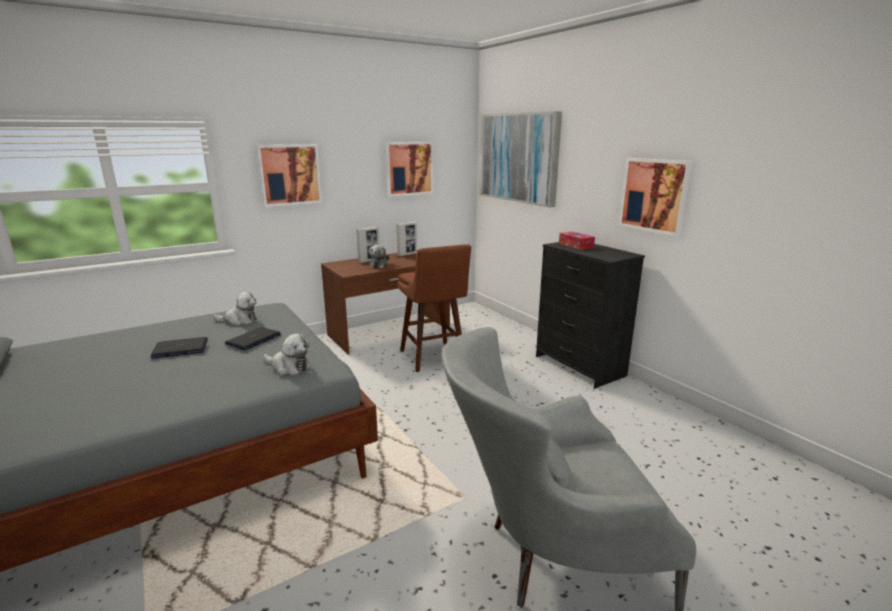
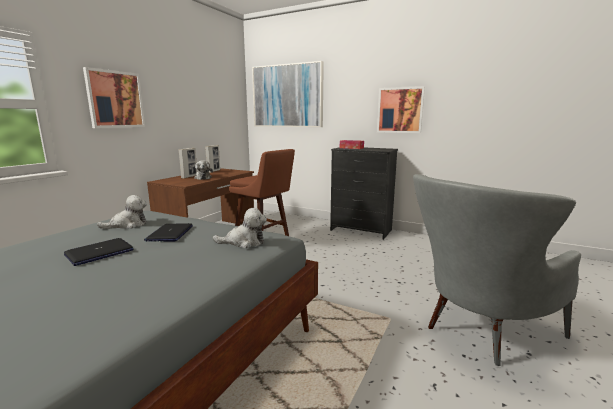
camera: 30 degrees left, 5 degrees down
picture [385,142,433,197] -> none

